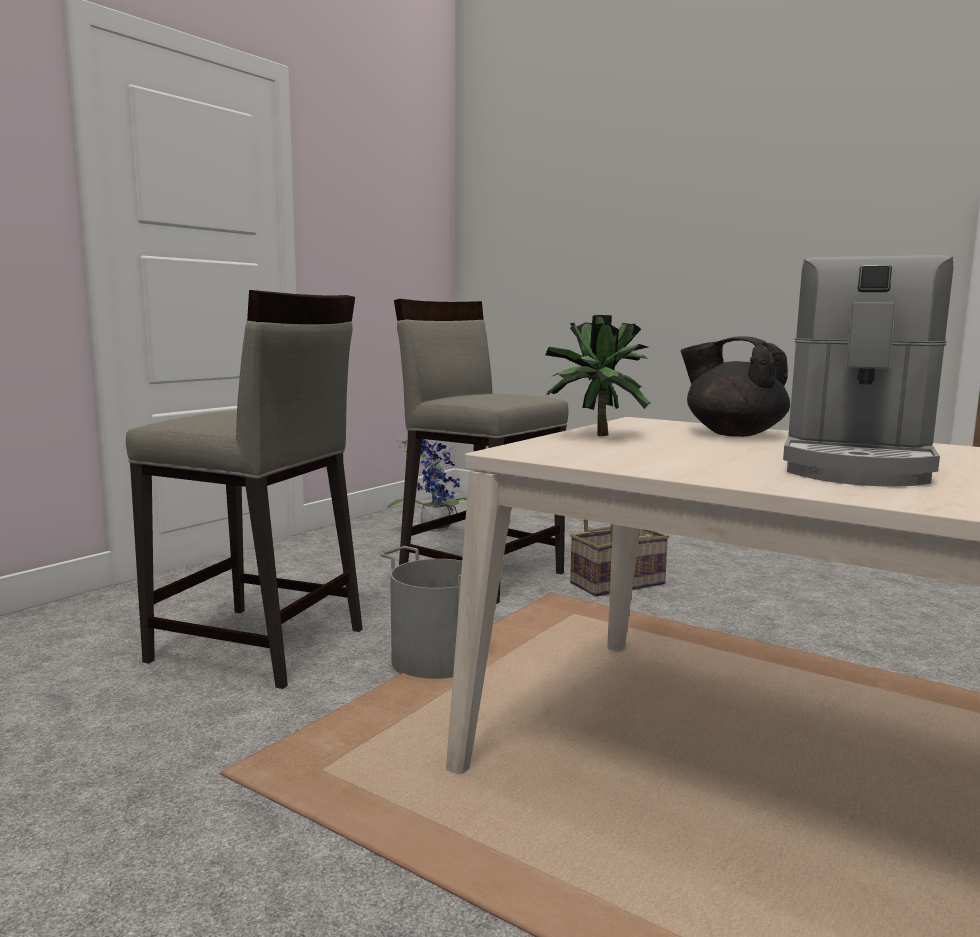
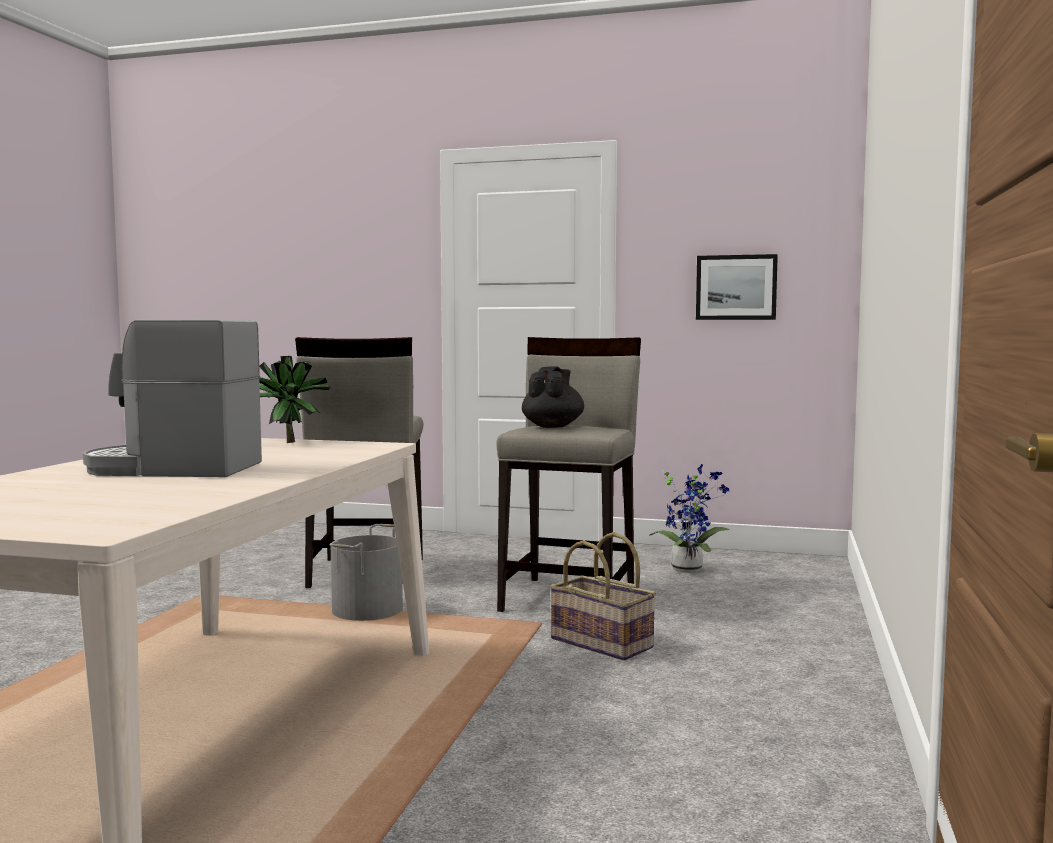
camera: 70 degrees right, 5 degrees down
black teapot [680,336,790,437] -> black teapot moved to [522,366,584,428]
none -> picture [696,254,778,320]

